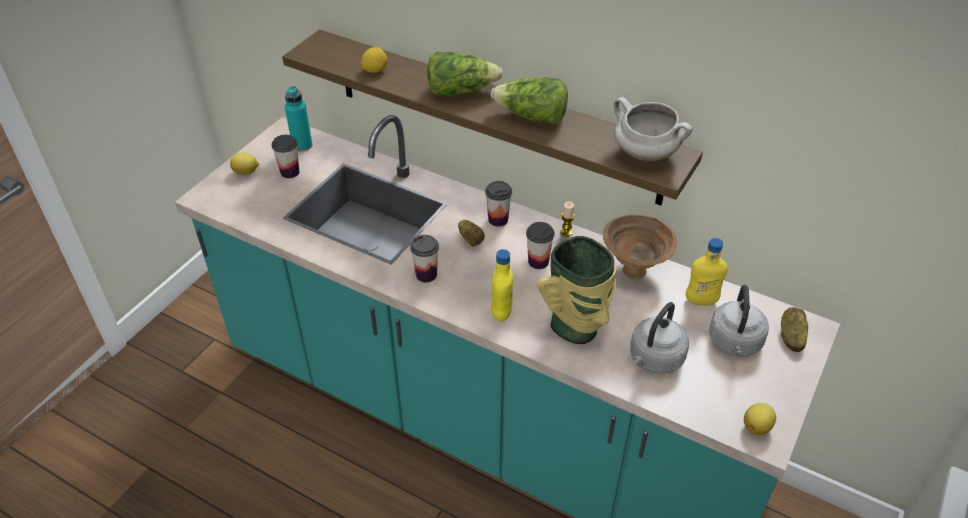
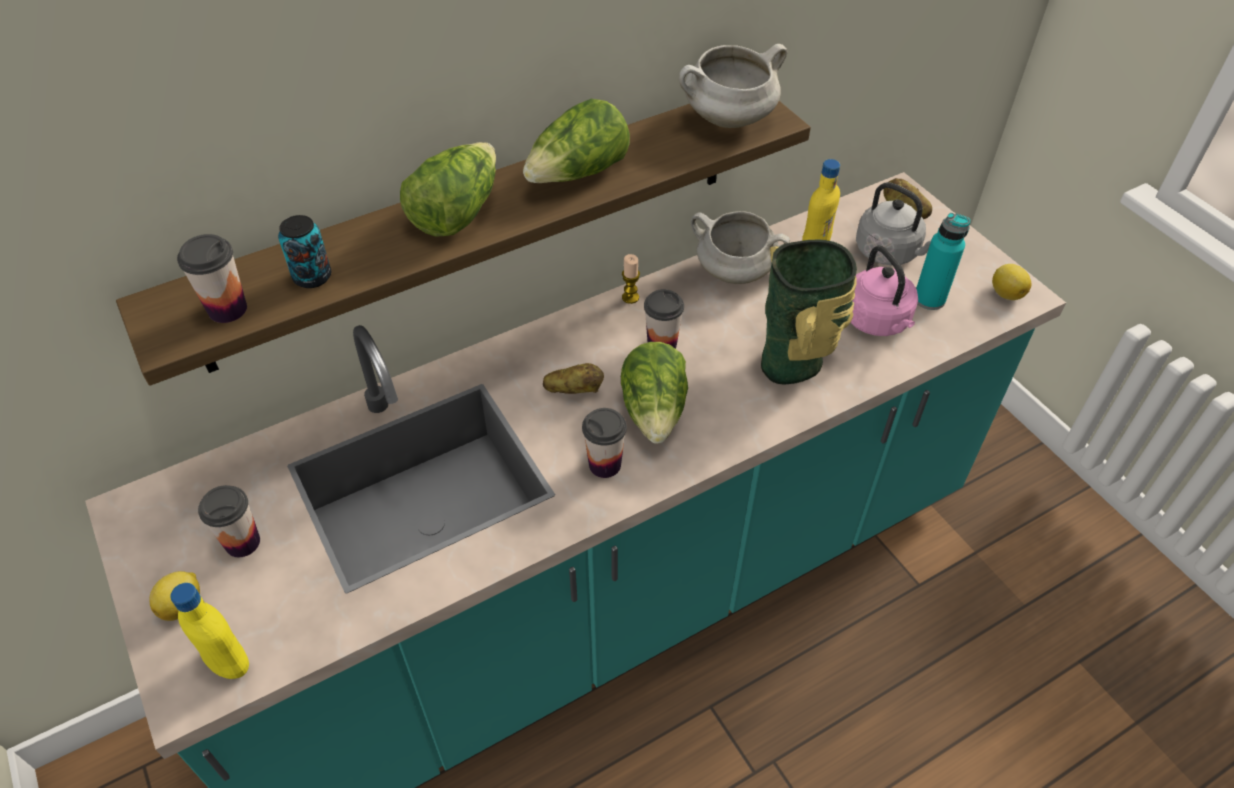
camera: 60 degrees left, 5 degrees up
turquoise bottle [285,86,312,151] -> turquoise bottle moved to [916,213,971,310]
lemon [361,47,388,73] -> can [278,215,331,288]
cup [485,181,512,227] -> cup moved to [177,234,247,323]
yellow bottle [491,249,513,322] -> yellow bottle moved to [170,583,249,679]
brown bowl [603,215,677,279] -> white cooking pot [691,211,790,284]
grey kettle [630,302,689,374] -> pink kettle [850,246,918,336]
none -> lettuce [621,342,688,444]

